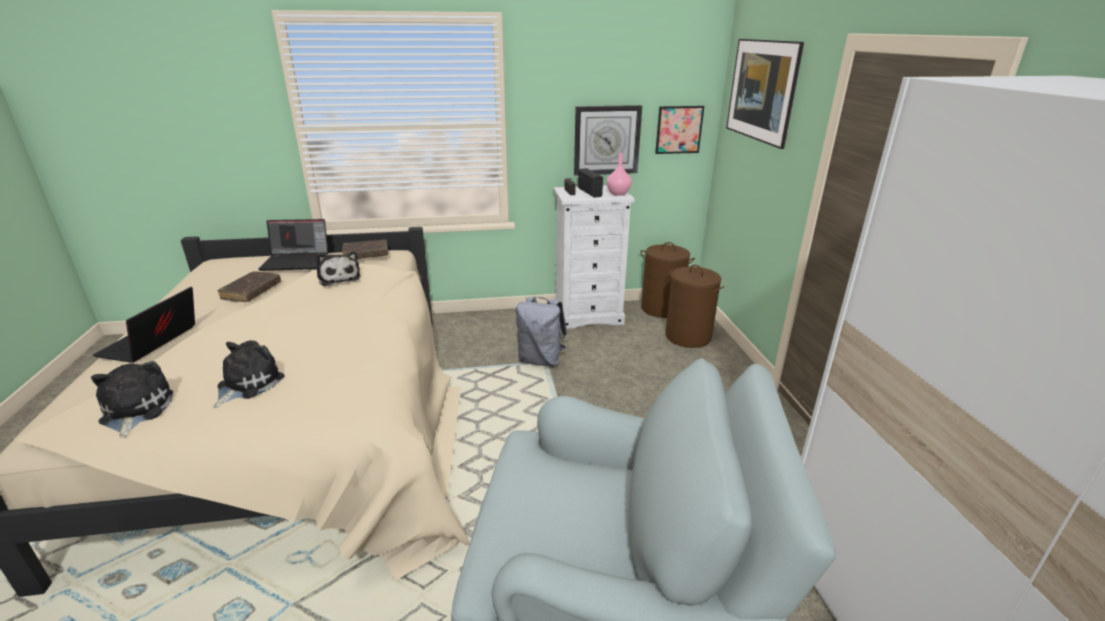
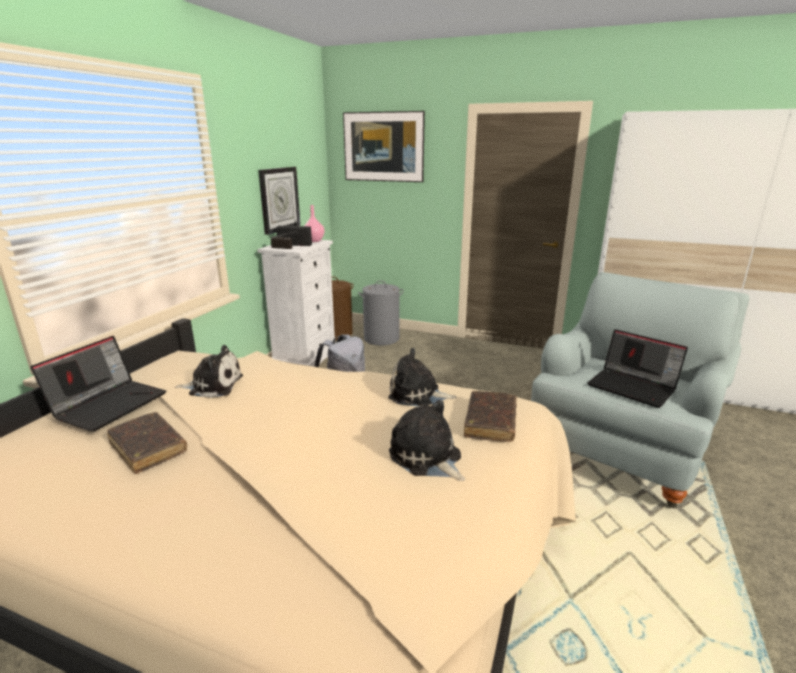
camera: 60 degrees left, 5 degrees down
plush toy [91,361,173,438] -> plush toy moved to [388,348,456,407]
laptop [92,287,195,363] -> laptop moved to [587,329,688,408]
brown book [342,239,388,259] -> brown book moved to [464,391,517,442]
picture [655,106,704,154] -> none
brown laundry basket [665,265,724,348] -> grey laundry basket [358,280,404,346]

